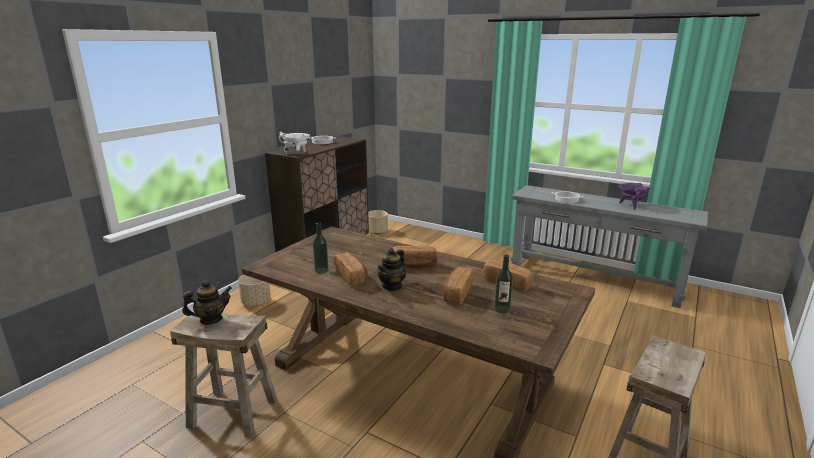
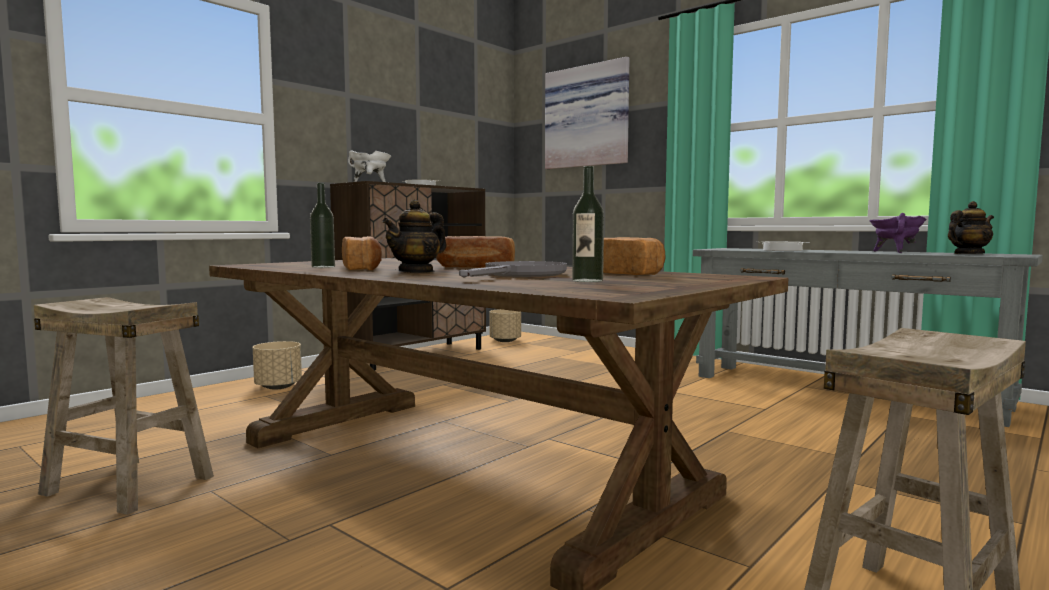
camera: 10 degrees right, 15 degrees down
teapot [182,280,232,325] -> teapot moved to [948,201,994,254]
bread [443,267,473,304] -> grey frying pan [459,261,567,278]
none -> picture [545,57,630,169]

